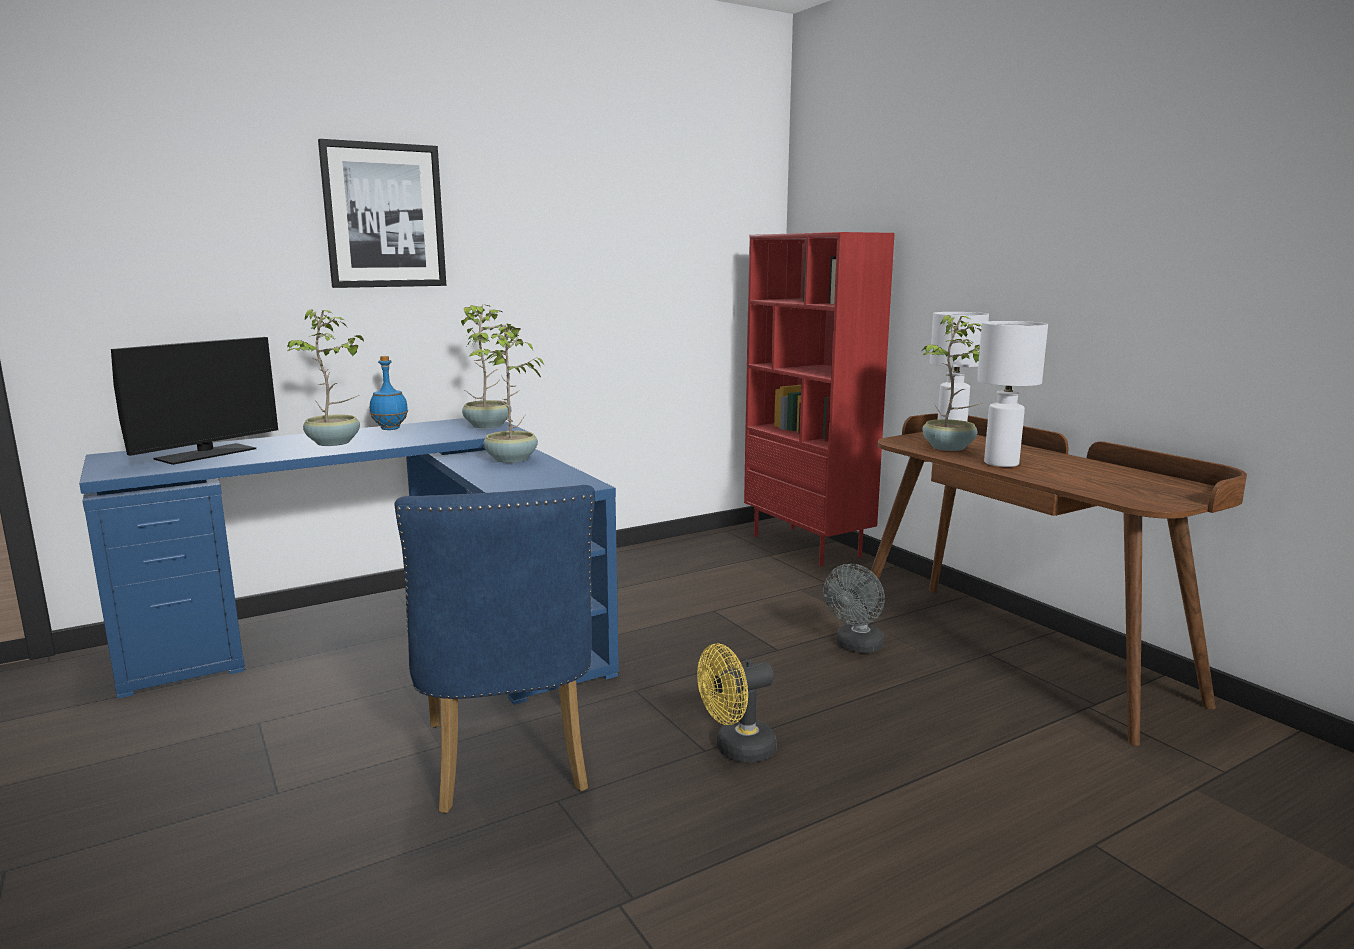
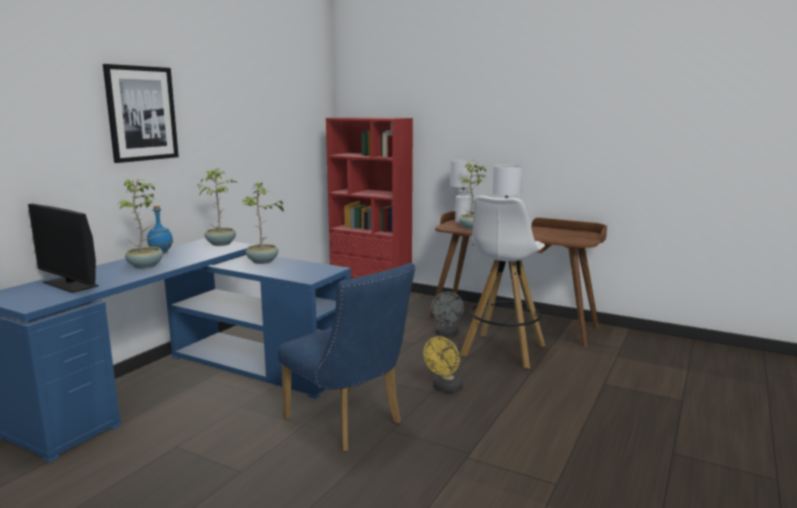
camera: 30 degrees left, 0 degrees up
monitor [111,337,278,465] -> monitor turned 120 degrees clockwise [28,204,99,293]
none -> white stool [460,195,545,369]

